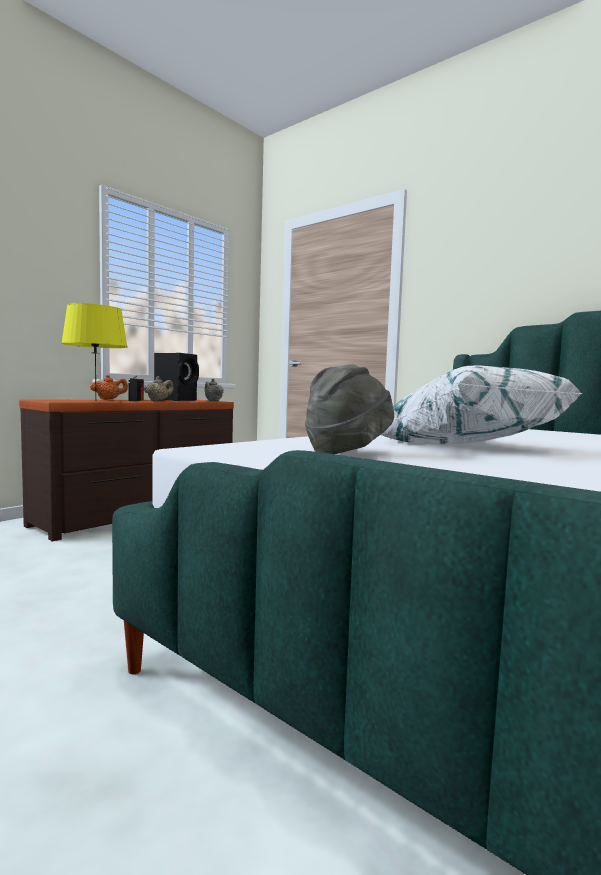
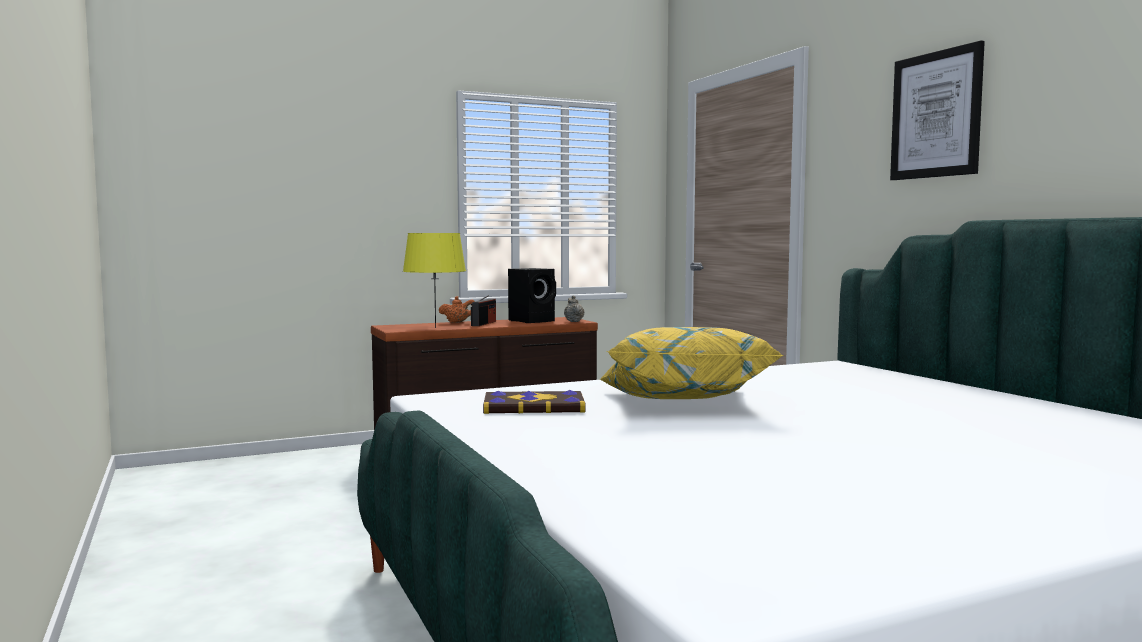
camera: 25 degrees right, 0 degrees up
beige teapot [144,376,174,401] -> none
grey hat [305,364,394,454] -> book [483,390,585,414]
white pillow [381,365,582,444] -> yellow pillow [600,327,784,399]
none -> picture [890,40,985,180]

